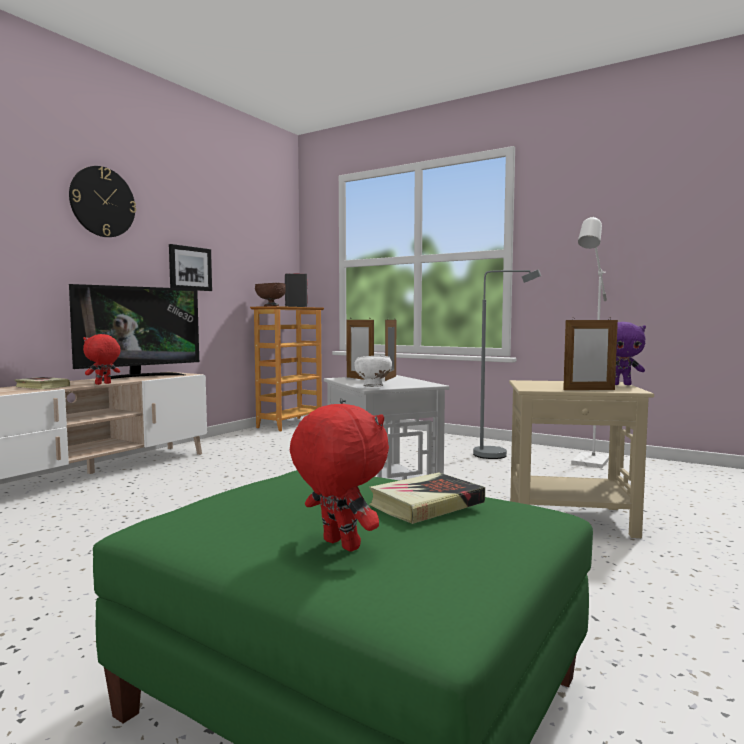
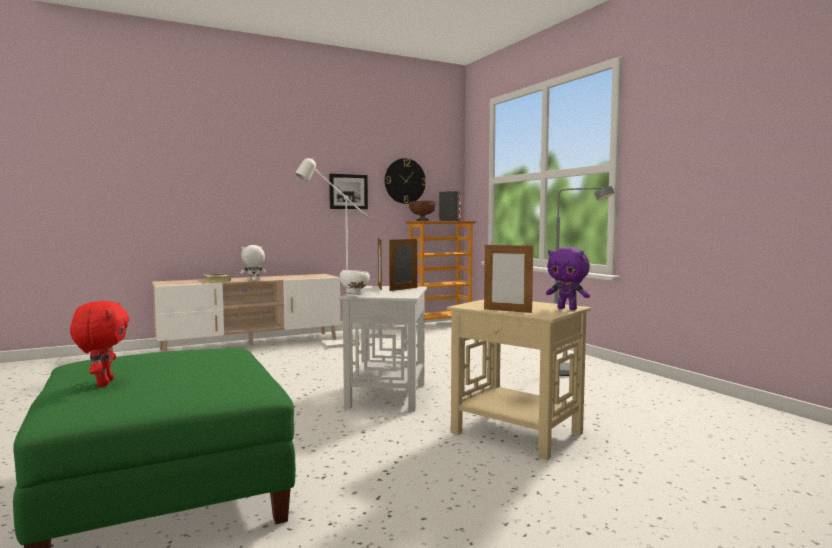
camera: 30 degrees right, 0 degrees up
wall clock [69,166,136,237] -> wall clock moved to [385,158,426,204]
television [69,284,199,381] -> none
red plush toy [83,334,121,385] -> white plush toy [240,245,266,281]
book [369,473,485,524] -> none
white floor lamp [571,216,609,468] -> white floor lamp moved to [295,157,370,349]

